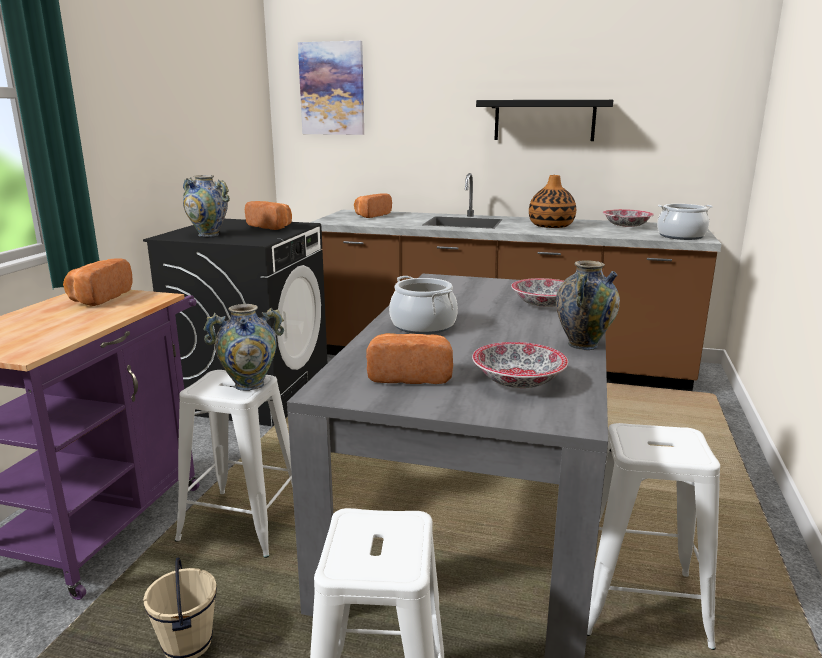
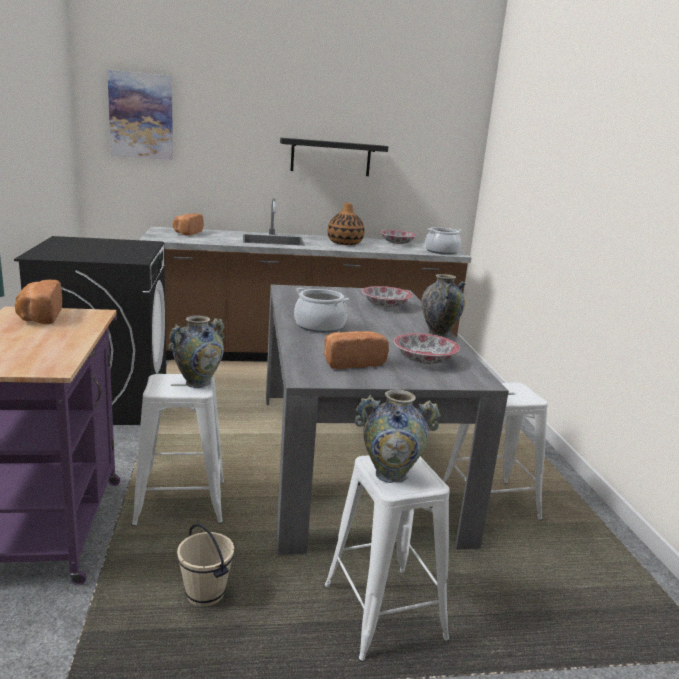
camera: 25 degrees left, 0 degrees up
vase [183,175,230,237] -> vase moved to [355,389,441,483]
bread [245,201,292,230] -> none

